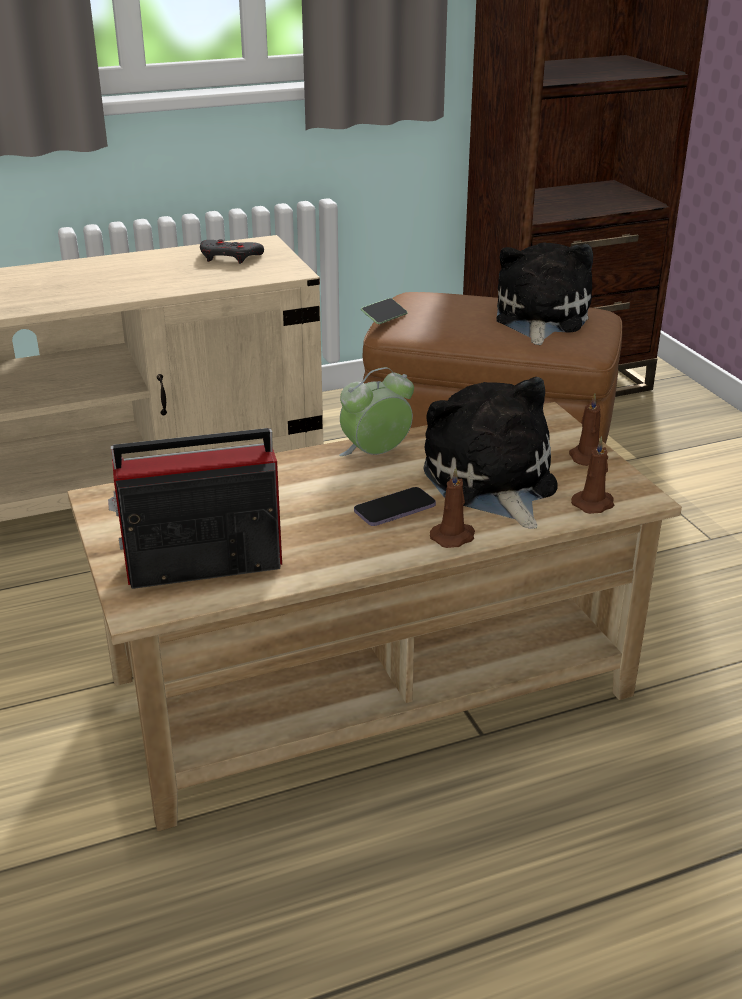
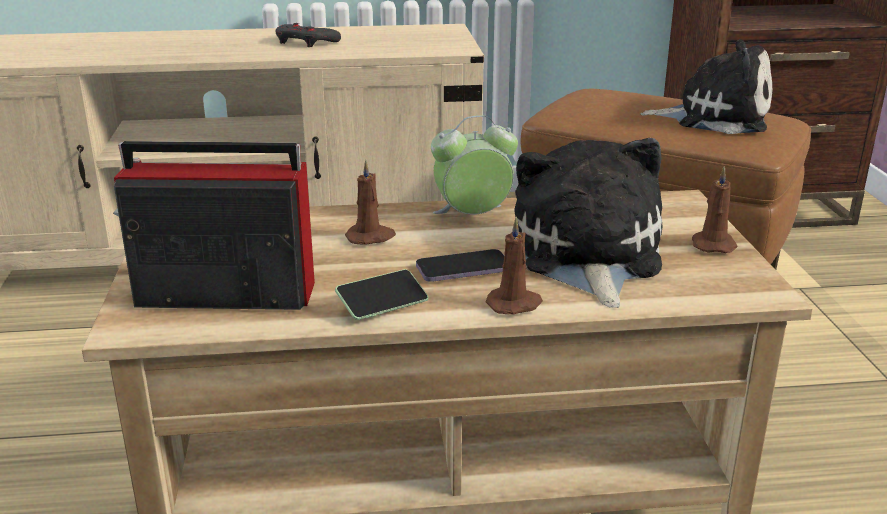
camera: 15 degrees right, 5 degrees down
grey game controller [200,239,264,264] -> grey game controller moved to [276,23,341,47]
phone [361,298,408,324] -> phone moved to [335,269,429,320]
plush toy [496,243,593,345] -> plush toy turned 75 degrees clockwise [640,39,772,134]
brown candle [571,436,614,514] -> brown candle moved to [345,159,396,245]

